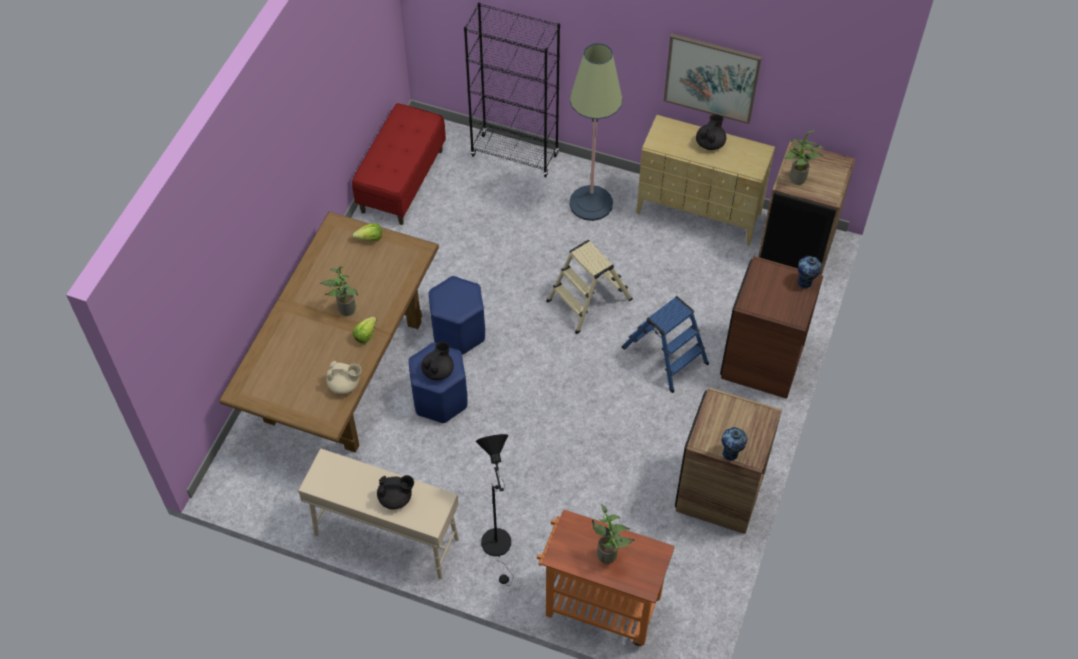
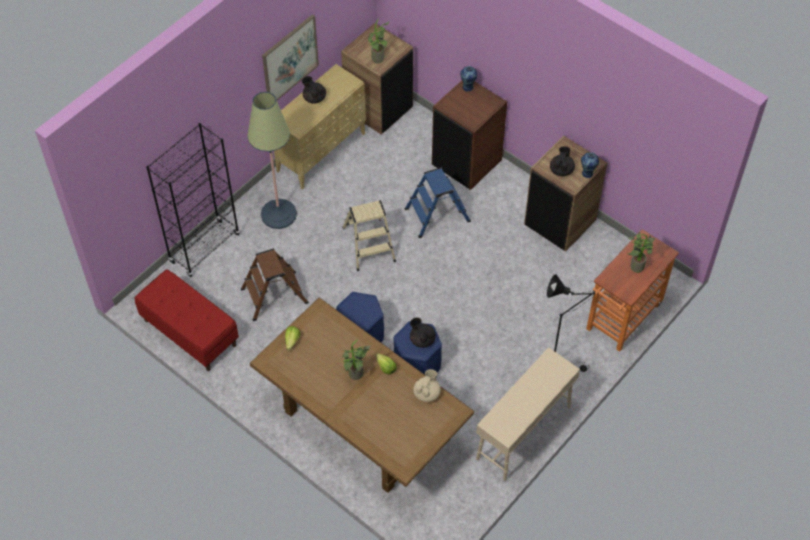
camera: 70 degrees left, 0 degrees up
black teapot [377,475,414,510] -> black teapot moved to [550,146,575,176]
none -> brown step ladder [241,248,309,321]

